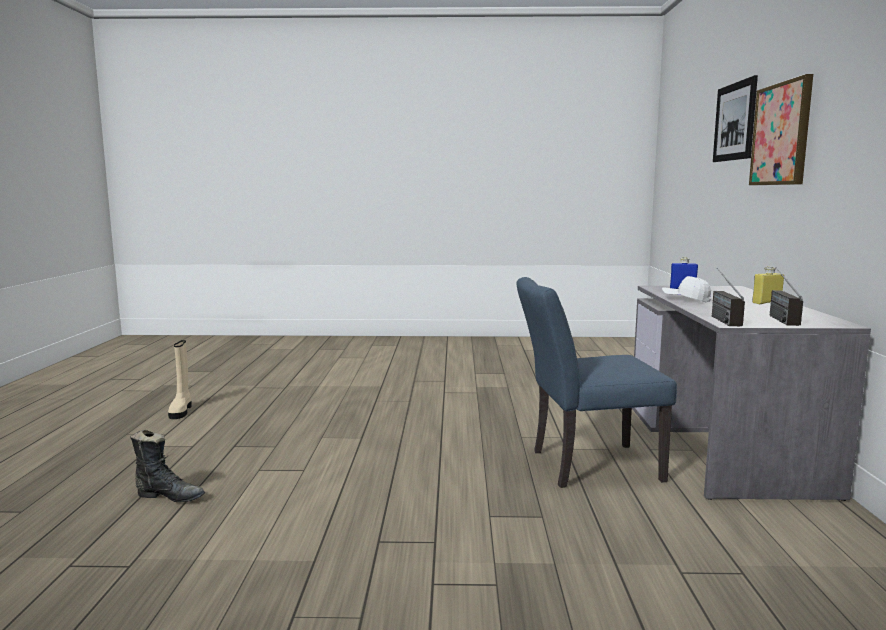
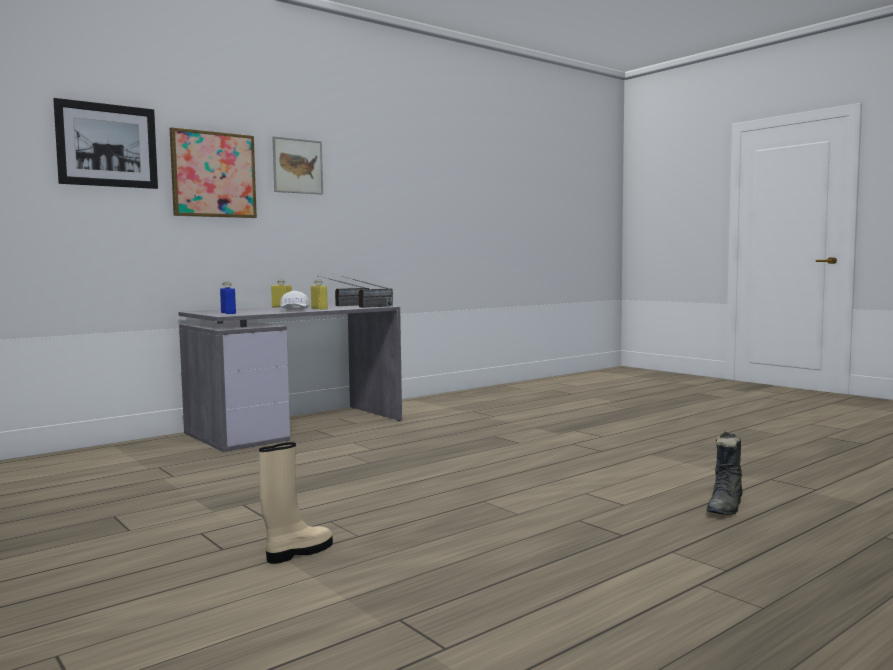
camera: 130 degrees left, 5 degrees down
black boot [130,430,205,502] -> black boot turned 120 degrees counterclockwise [706,431,743,515]
beige boot [168,340,192,419] -> beige boot moved to [259,442,333,564]
blue chair [517,277,677,488] -> none
none -> picture [272,136,323,194]
none -> yellow bottle [311,280,328,310]

